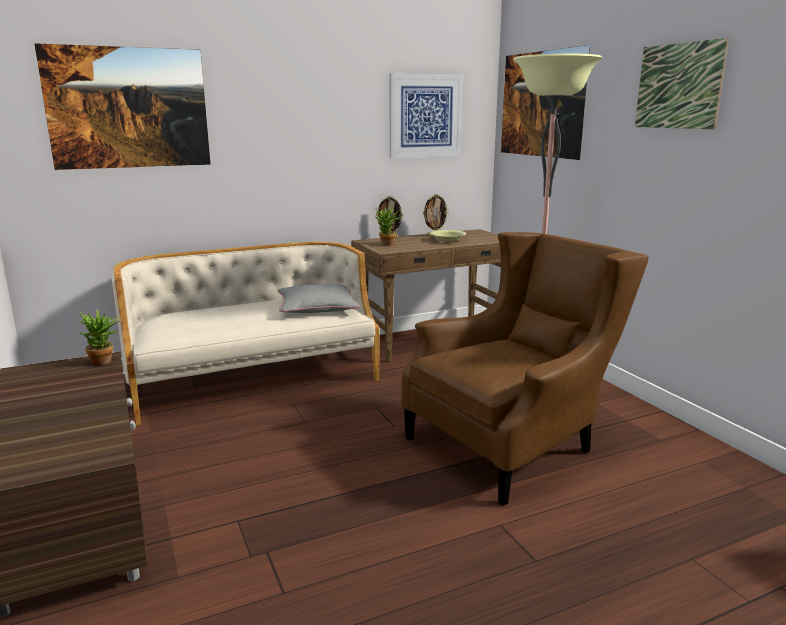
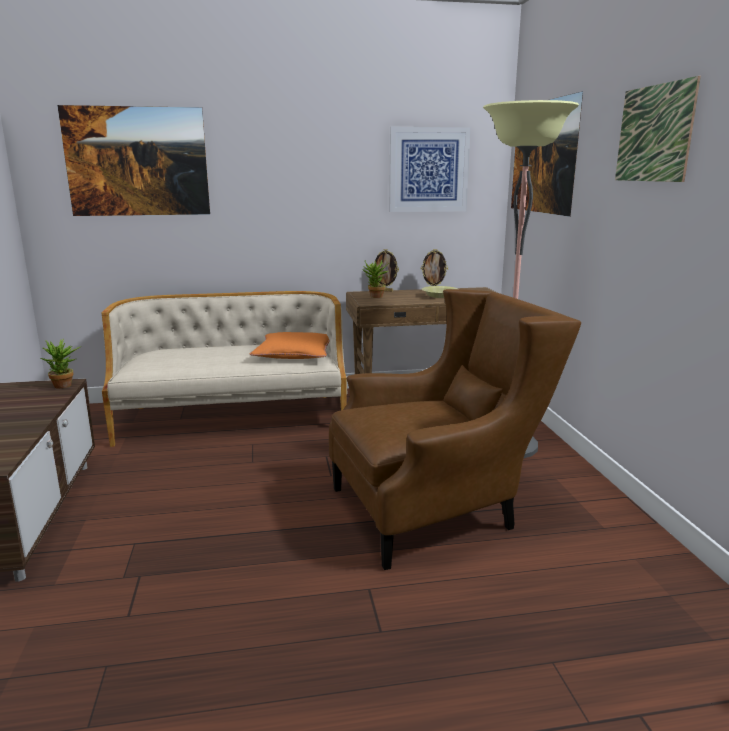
camera: 15 degrees right, 0 degrees up
grey pillow [278,284,360,313] -> orange pillow [250,332,330,359]

